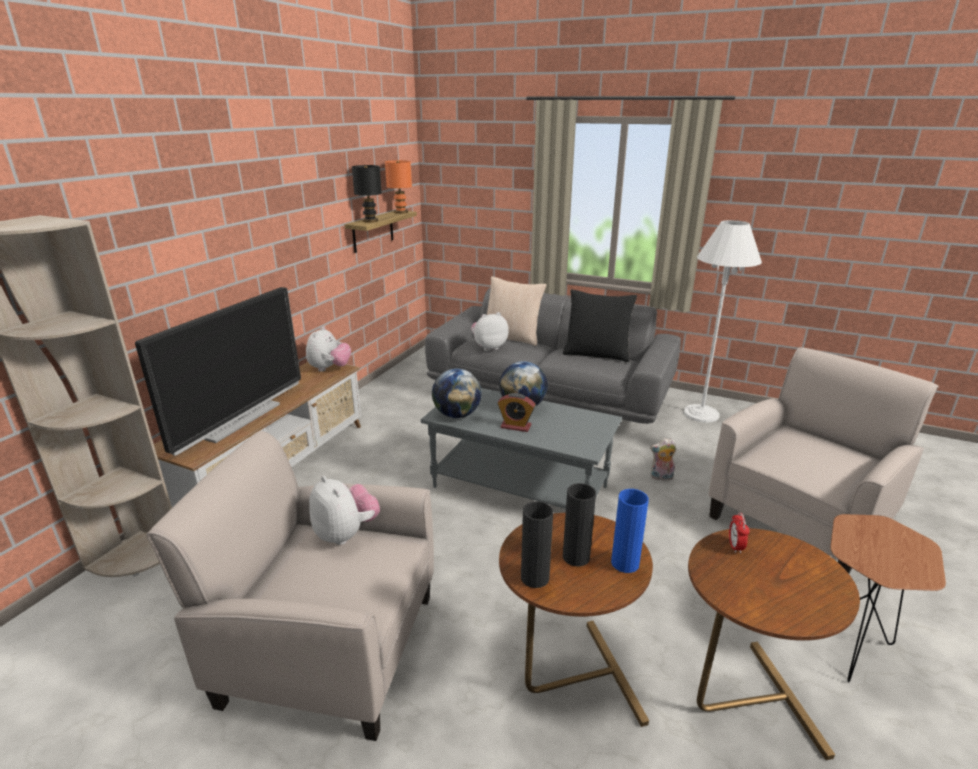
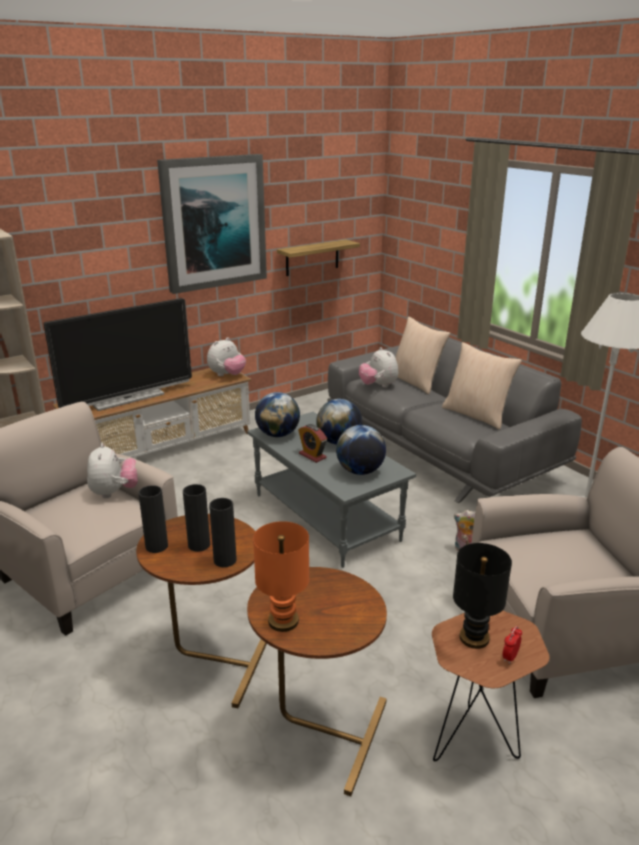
camera: 30 degrees right, 0 degrees up
black table lamp [352,165,382,223] -> black table lamp moved to [453,543,512,649]
orange table lamp [385,160,412,214] -> orange table lamp moved to [253,521,309,632]
plush toy [471,312,509,351] -> plush toy turned 120 degrees counterclockwise [359,347,398,388]
black pillow [563,289,637,362] -> beige pillow [442,342,522,430]
blue vase [611,489,649,573] -> black vase [209,498,237,567]
alarm clock [729,513,749,553] -> alarm clock moved to [503,626,522,664]
none -> picture [157,154,267,294]
none -> globe [336,425,386,475]

